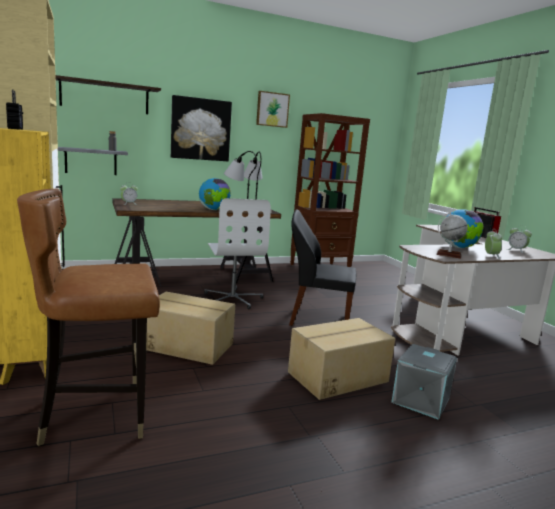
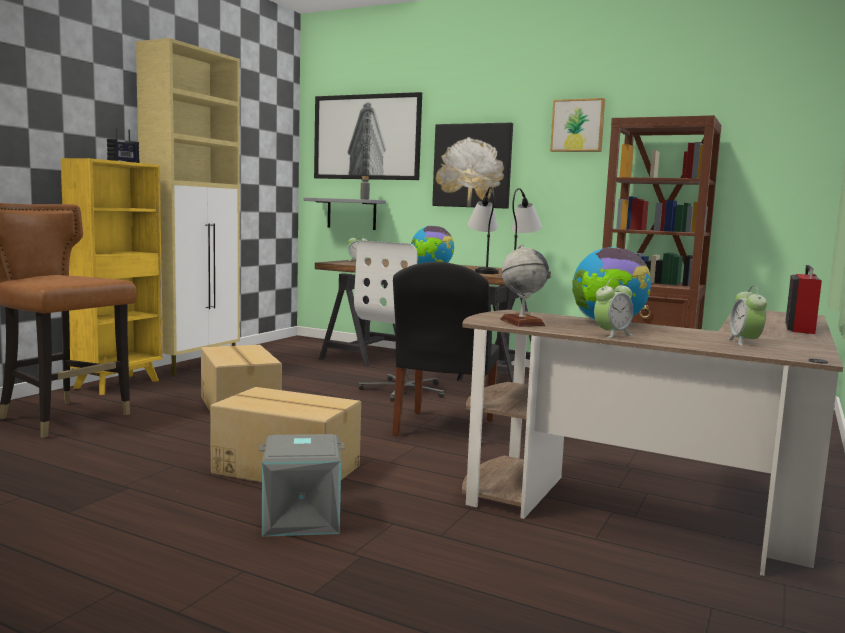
camera: 50 degrees right, 5 degrees down
shelf [55,75,161,114] -> picture [314,92,422,180]
black chair [289,209,357,326] -> black chair turned 135 degrees counterclockwise [392,262,499,436]

